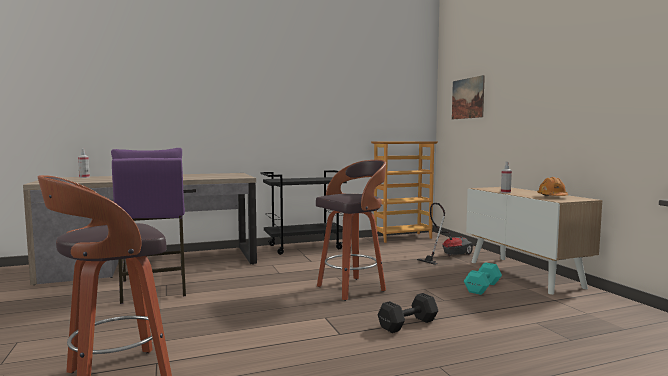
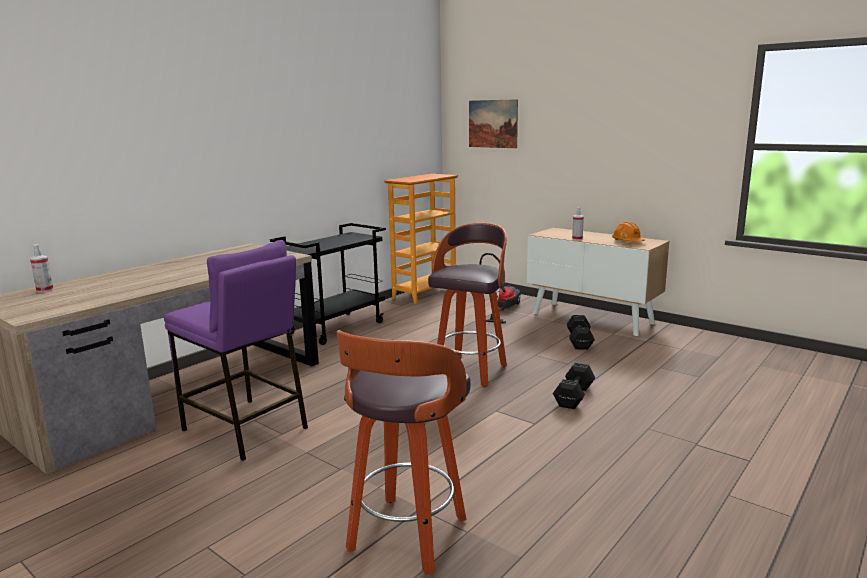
camera: 30 degrees left, 10 degrees up
turquoise dumbbell [464,262,502,295] -> black dumbbell [567,315,595,350]

